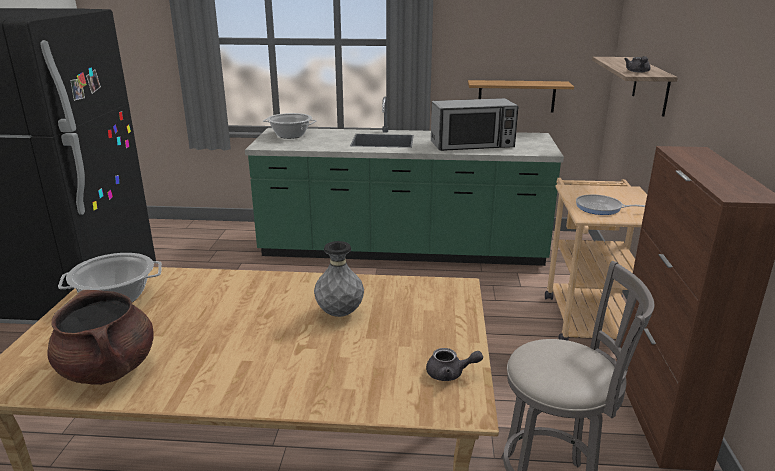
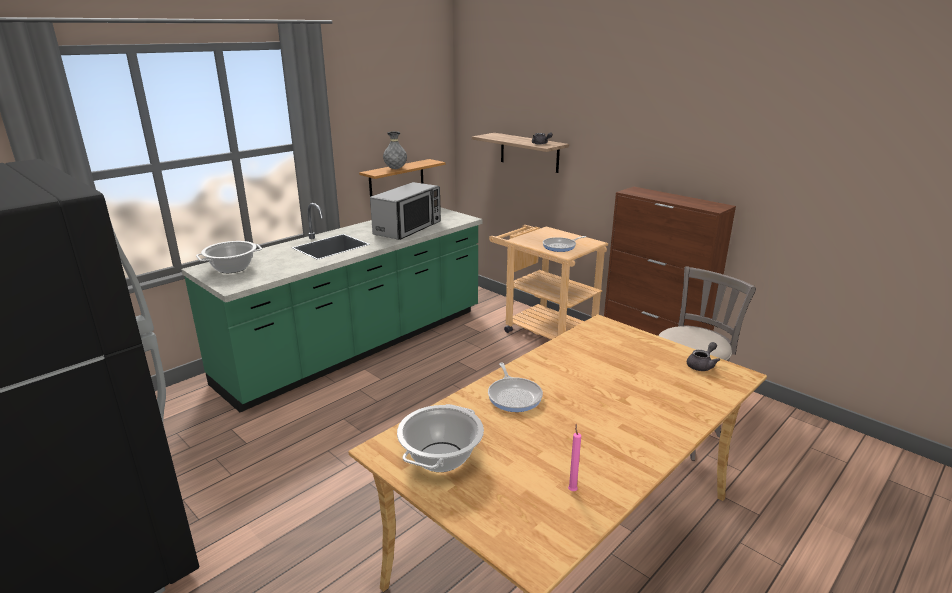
camera: 50 degrees left, 0 degrees up
brown cooking pot [47,290,154,385] -> pink candle [568,424,581,491]
grey vase [314,241,364,317] -> grey vase moved to [383,131,407,169]
none -> frying pan [488,362,543,412]

